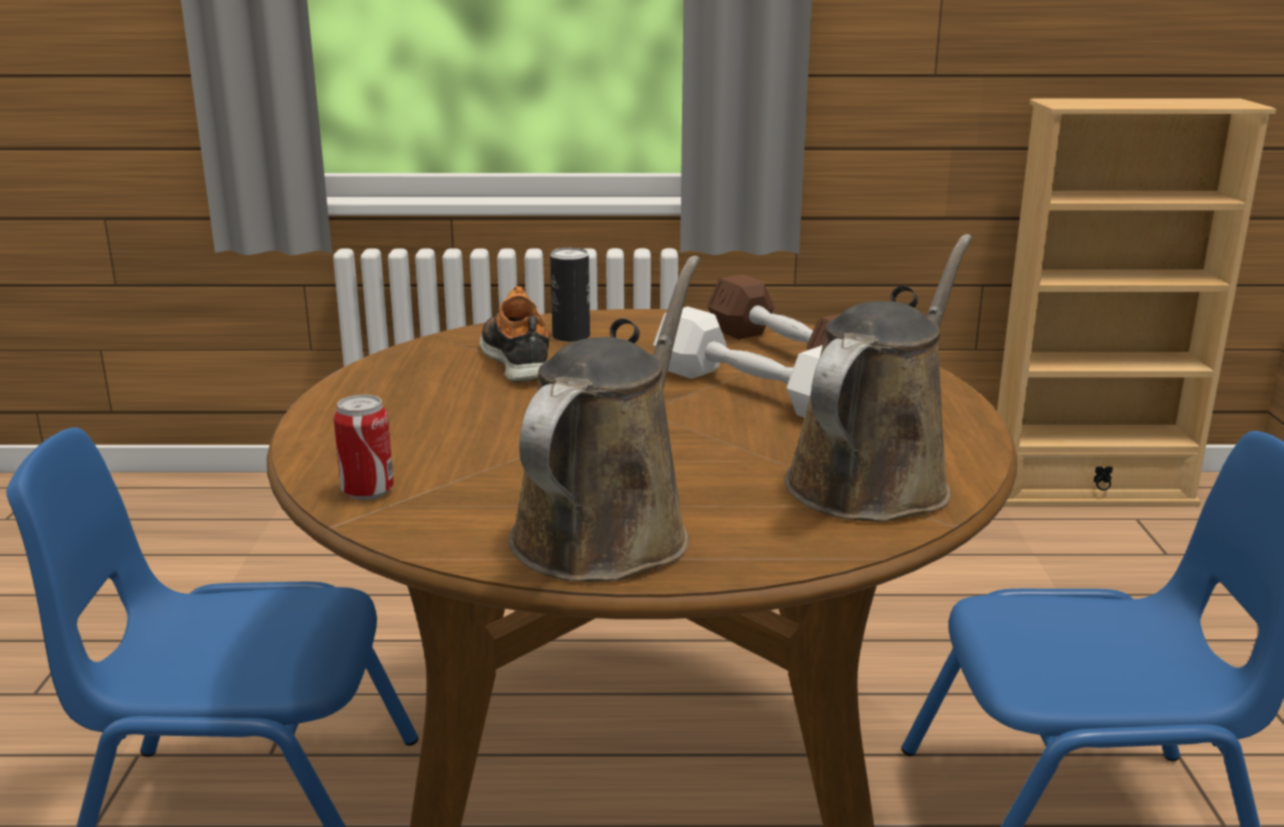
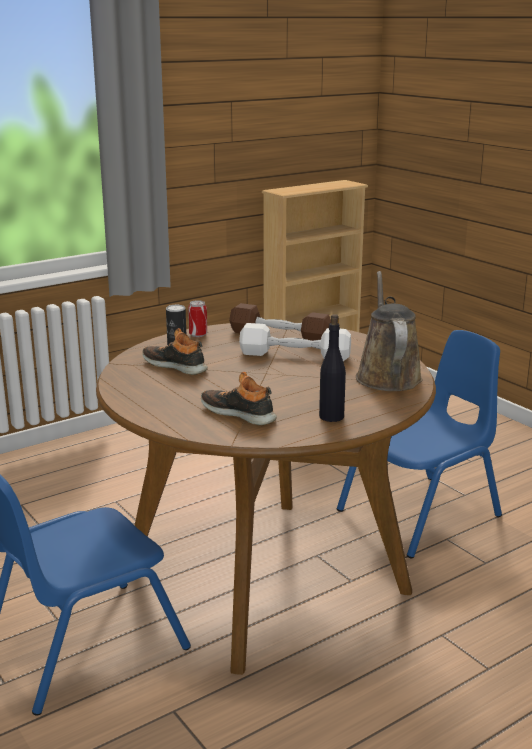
camera: 35 degrees left, 0 degrees up
can [334,395,394,500] -> can moved to [188,300,207,337]
brown watering can [508,256,700,582] -> black bottle [319,314,346,422]
none -> shoe [201,372,277,425]

